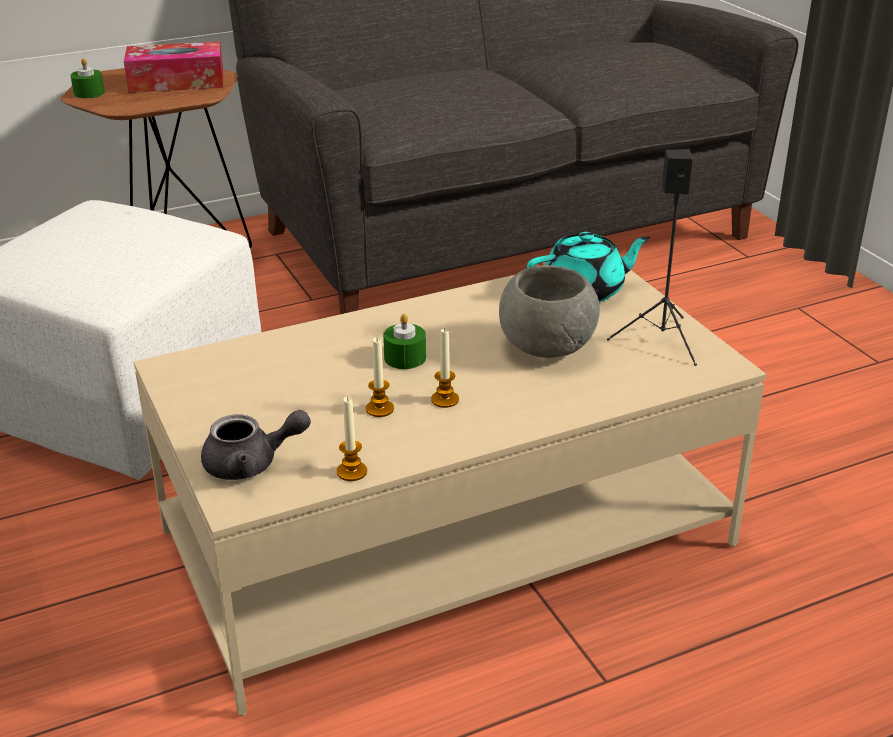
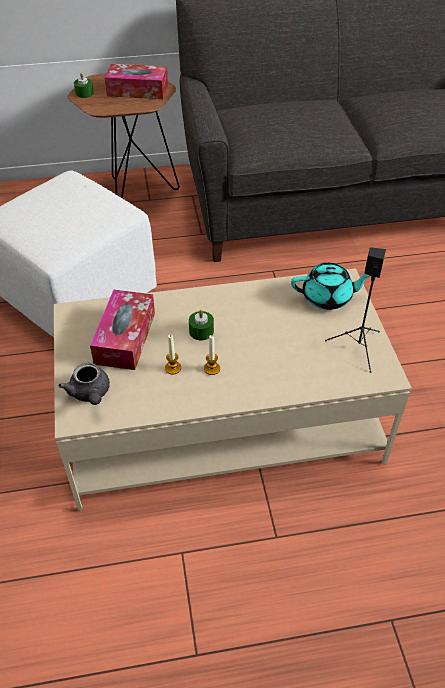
camera: 15 degrees right, 15 degrees up
grey teapot [201,410,311,480] -> grey teapot turned 60 degrees clockwise [59,363,110,405]
candle [337,396,367,481] -> none
grey bowl [499,265,600,358] -> none
none -> tissue box [90,290,155,370]

